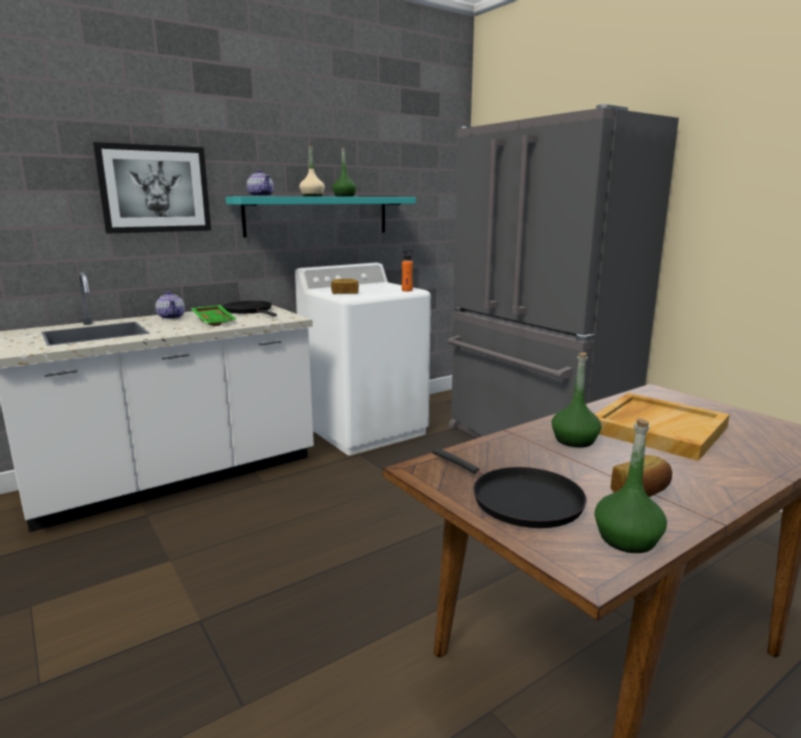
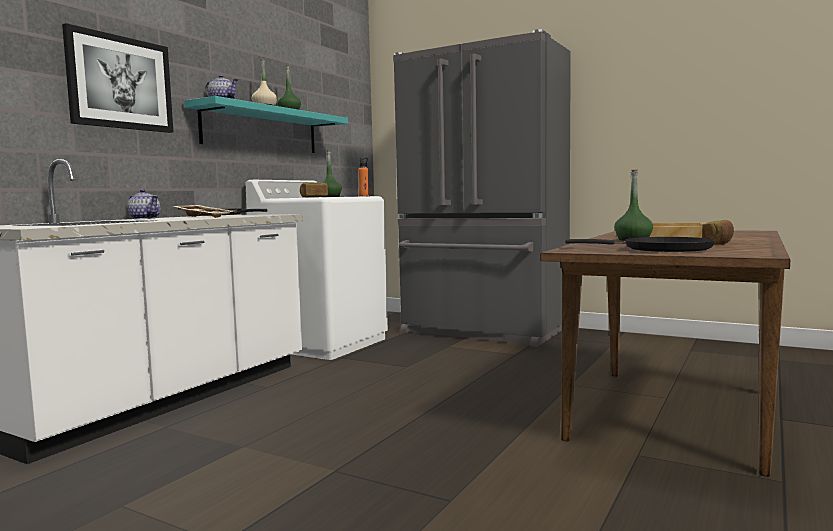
camera: 25 degrees left, 10 degrees down
green tray [191,305,237,326] -> beige tray [174,205,233,218]
green bottle [594,418,667,553] -> green bottle moved to [321,150,342,197]

